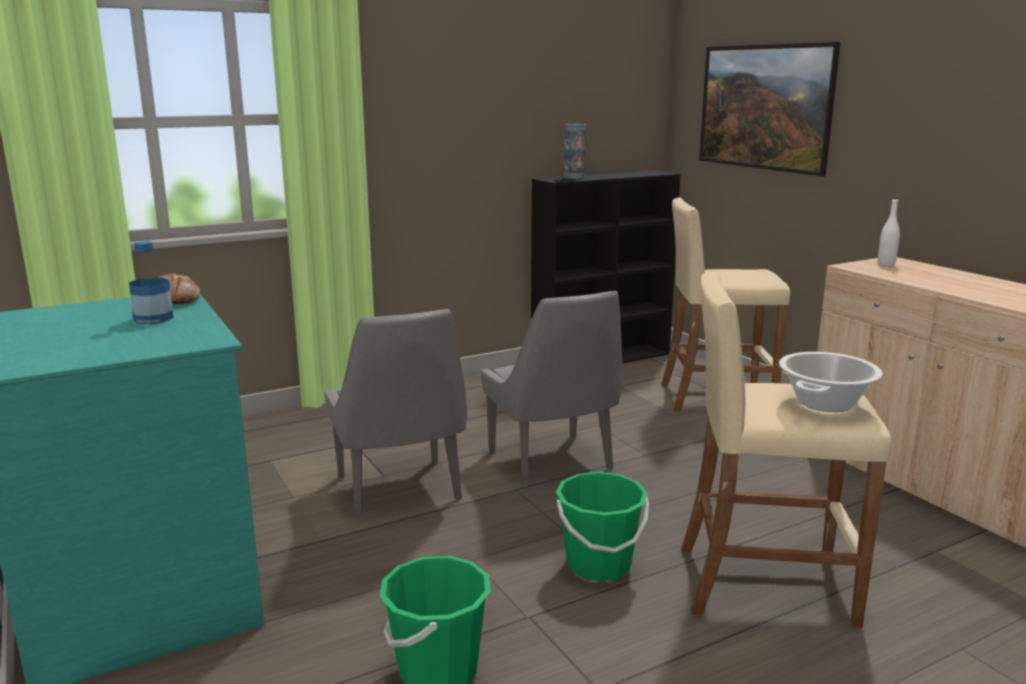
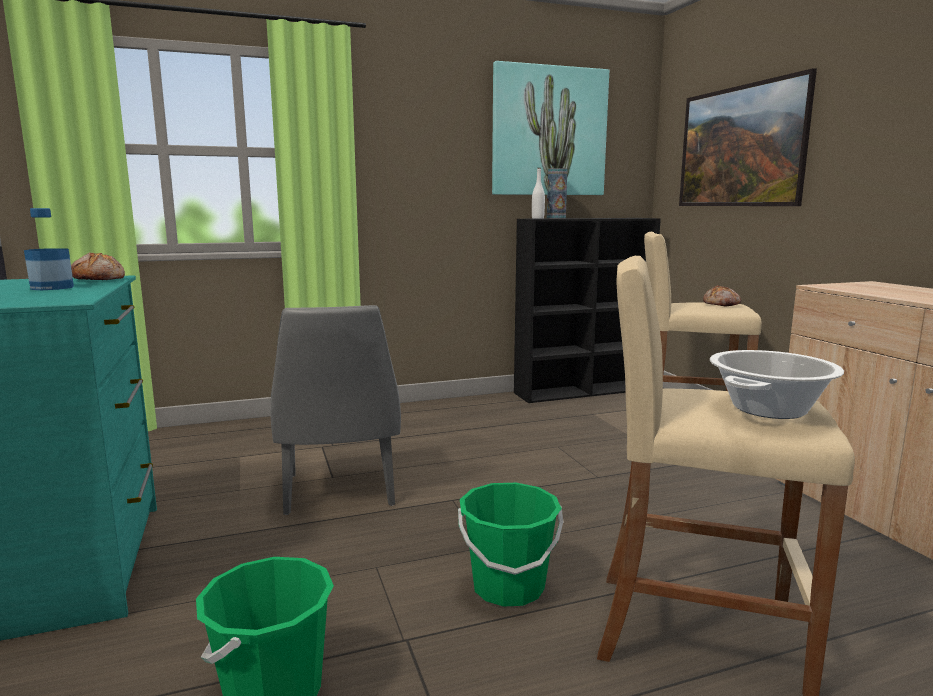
camera: 10 degrees right, 5 degrees down
grey chair [481,291,622,487] -> none
white bottle [878,197,900,266] -> white bottle moved to [532,168,545,219]
none -> picture [492,61,609,195]
none -> bread [703,285,741,307]

